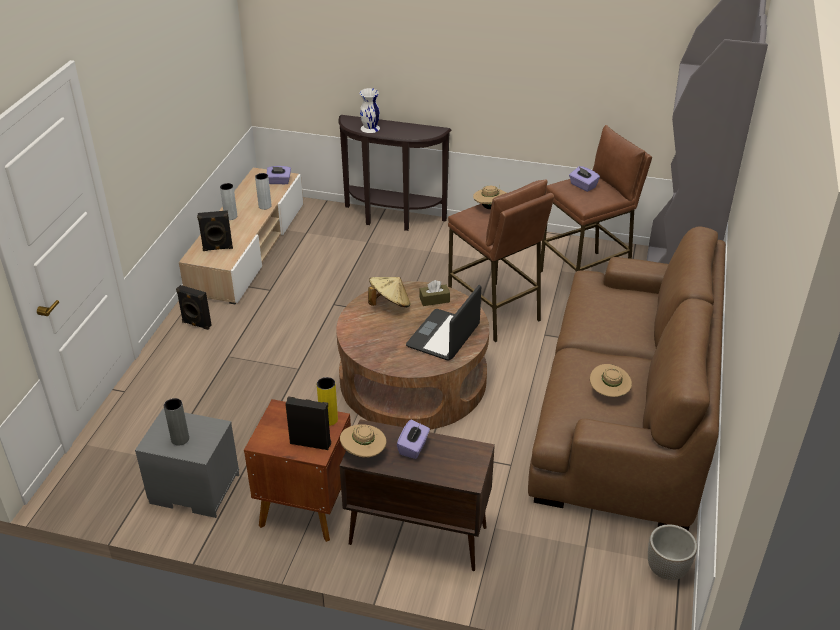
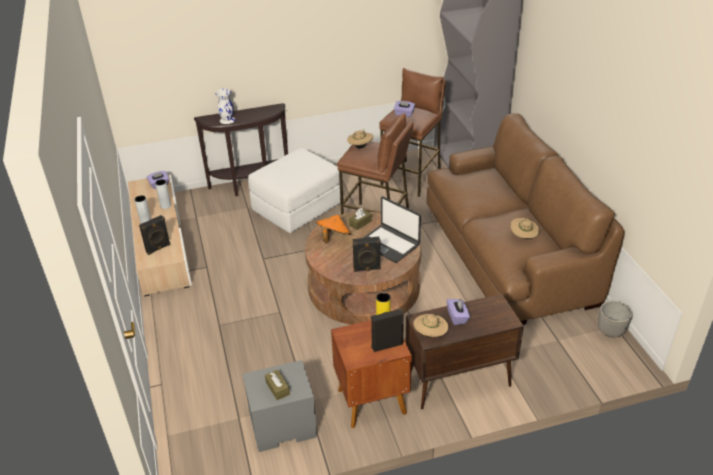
camera: 30 degrees left, 0 degrees up
grey vase [164,398,189,446] -> brown tissue box [265,370,290,400]
black speaker [176,285,212,330] -> black speaker moved to [353,237,381,272]
beige hat [368,277,411,307] -> orange hat [316,215,351,242]
laptop [406,285,481,361] -> laptop turned 45 degrees counterclockwise [363,197,421,263]
none -> white ottoman [248,148,340,233]

